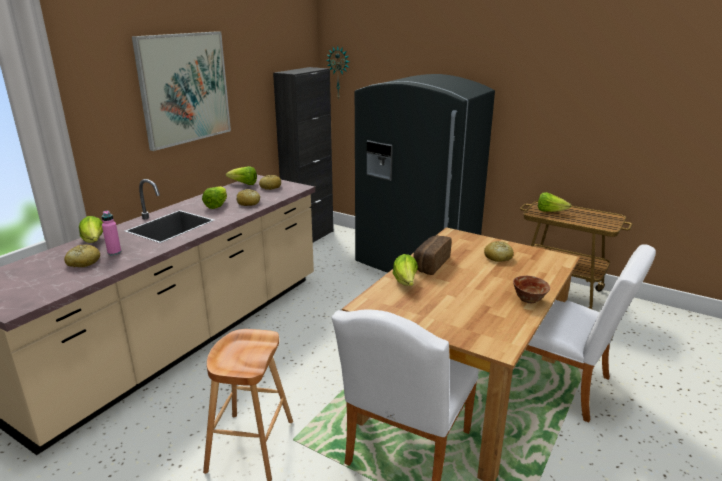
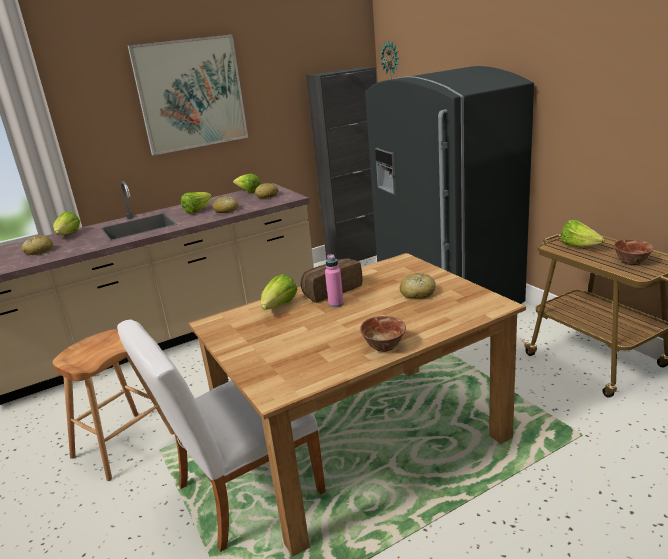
camera: 30 degrees right, 0 degrees up
pink bottle [102,211,121,255] -> pink bottle moved to [325,254,344,307]
white chair [525,244,656,423] -> none
none -> bowl [614,239,654,265]

